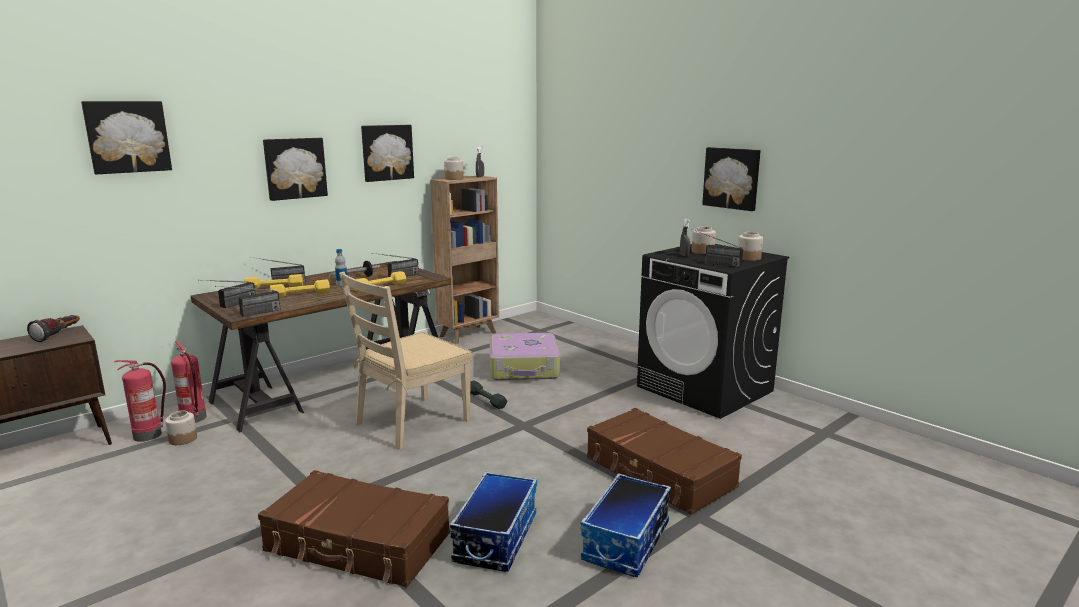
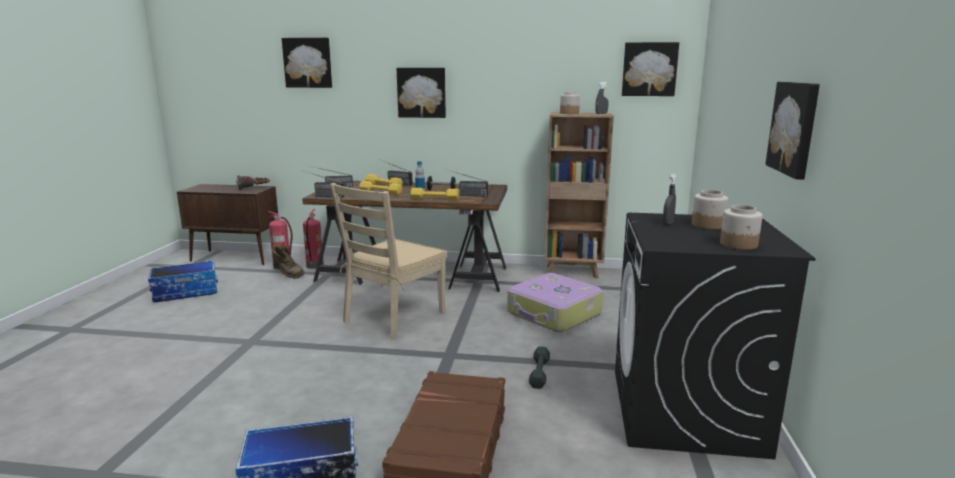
camera: 50 degrees right, 0 degrees up
jar [165,411,197,445] -> brown boot [273,245,305,278]
brown suitcase [258,470,450,587] -> none
beige chair [339,272,472,450] -> beige chair turned 60 degrees counterclockwise [330,183,447,339]
picture [361,125,414,182] -> picture moved to [622,42,679,96]
storage box [450,472,537,572] -> storage box moved to [148,260,218,302]
grey dumbbell [470,380,507,409] -> grey dumbbell moved to [529,346,550,389]
radio [694,230,743,267] -> none

